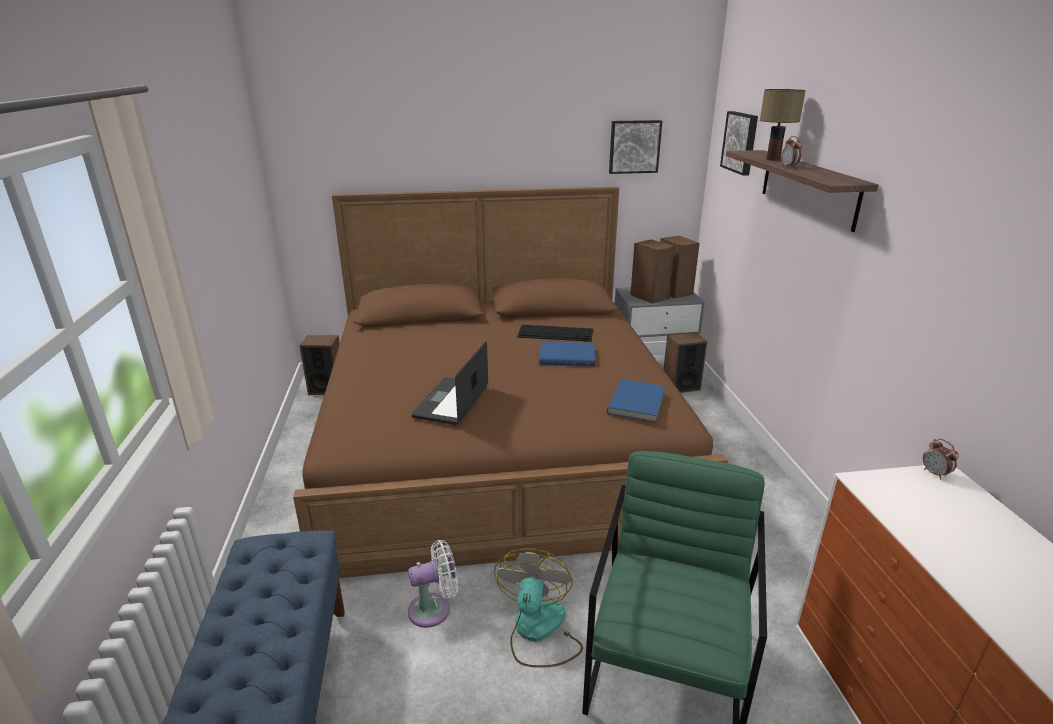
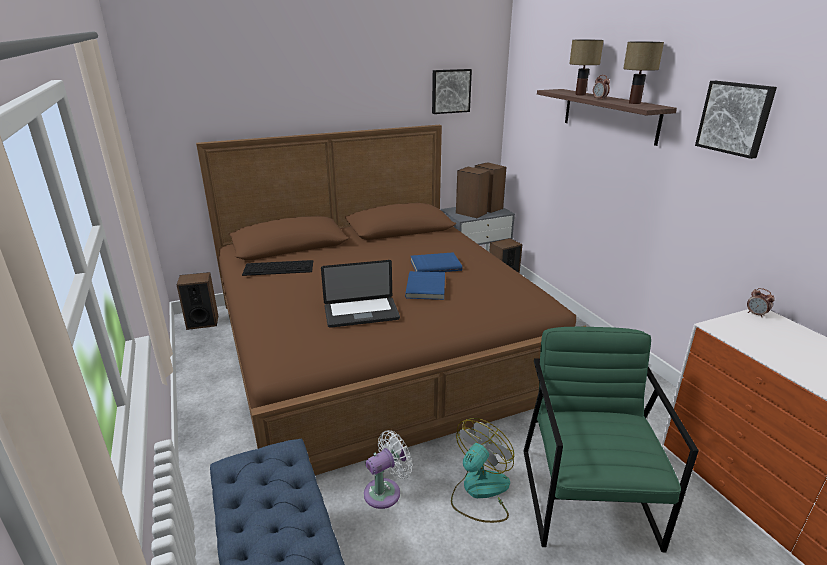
camera: 15 degrees left, 0 degrees up
laptop [411,341,488,425] -> laptop turned 105 degrees counterclockwise [321,260,400,328]
fan [494,548,583,668] -> fan turned 45 degrees clockwise [451,418,514,523]
keyboard [517,325,593,342] -> keyboard moved to [242,260,313,276]
blue book [607,379,665,422] -> blue book moved to [405,271,445,300]
picture [720,111,758,176] -> picture moved to [695,81,777,159]
none -> table lamp [623,41,664,104]

